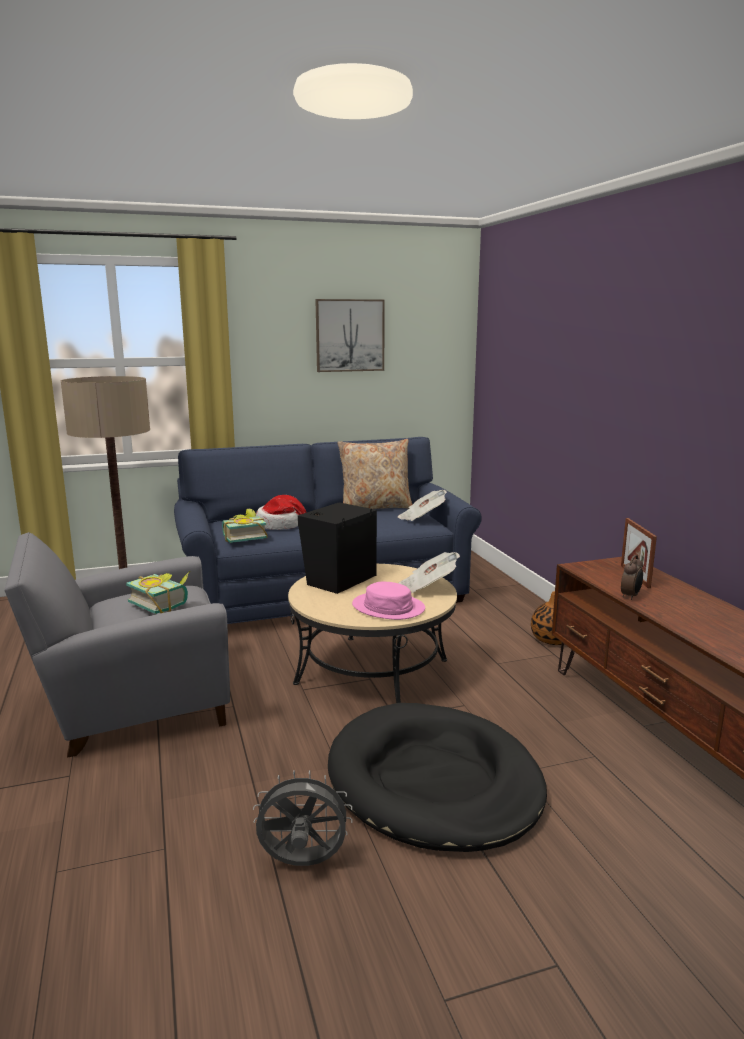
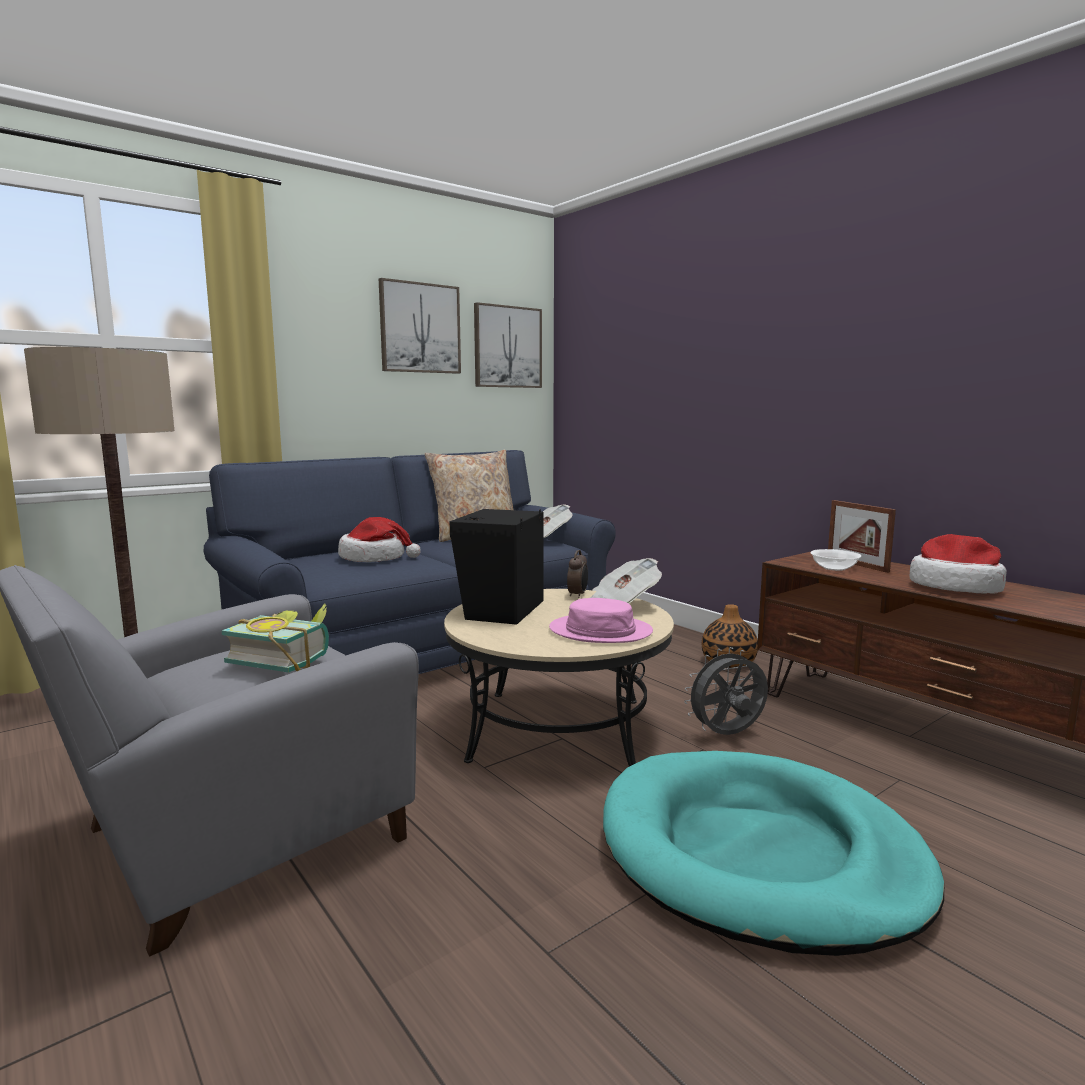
camera: 20 degrees left, 5 degrees down
book [222,509,268,543] -> none
grey fan [253,770,353,866] -> grey fan moved to [684,647,768,735]
black dog bed [328,703,547,852] -> turquoise dog bed [603,751,944,956]
alarm clock [621,555,643,600] -> alarm clock moved to [567,550,588,598]
none -> picture [474,302,542,388]
none -> bowl [810,549,861,571]
none -> hat [910,534,1007,594]

